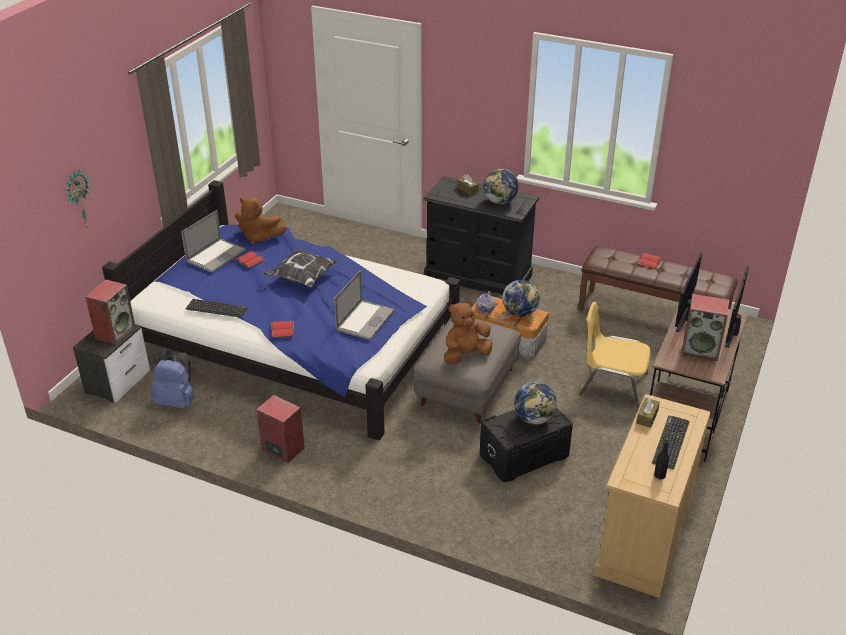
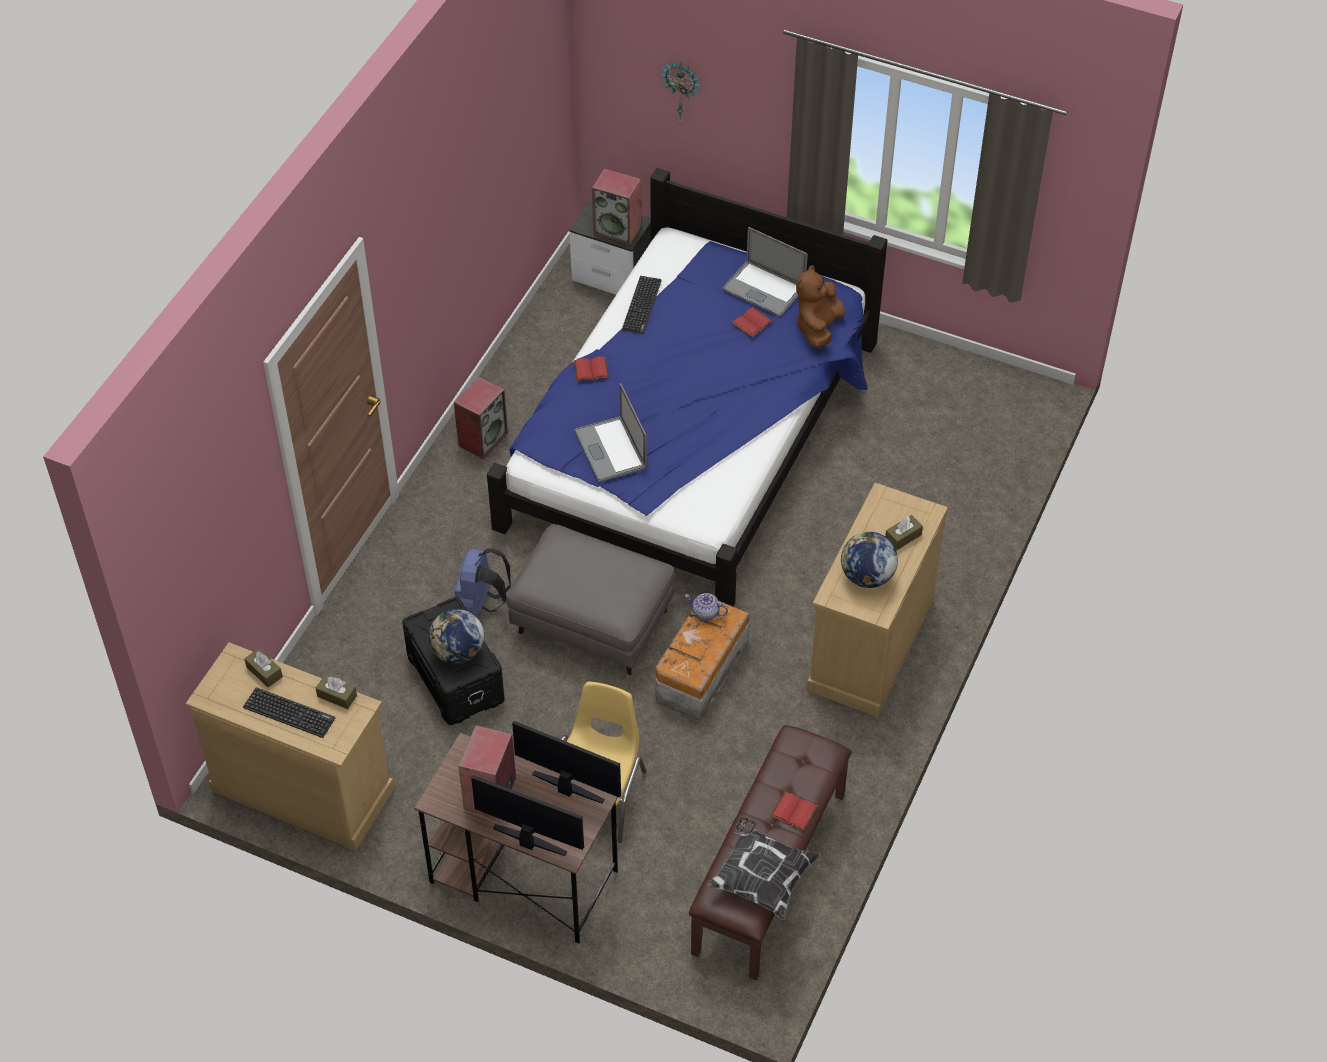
camera: 90 degrees right, 15 degrees up
blue backpack [151,350,194,409] -> blue backpack moved to [455,548,511,615]
pillow [264,248,339,287] -> pillow moved to [707,817,820,920]
laptop [334,270,395,340] -> laptop turned 45 degrees clockwise [574,383,647,482]
black dresser [423,176,539,295] -> beige dresser [806,483,948,717]
brown plush toy [444,300,493,364] -> none
globe [503,280,540,317] -> none
black bottle [654,438,669,479] -> none
none -> brown tissue box [244,648,283,687]

